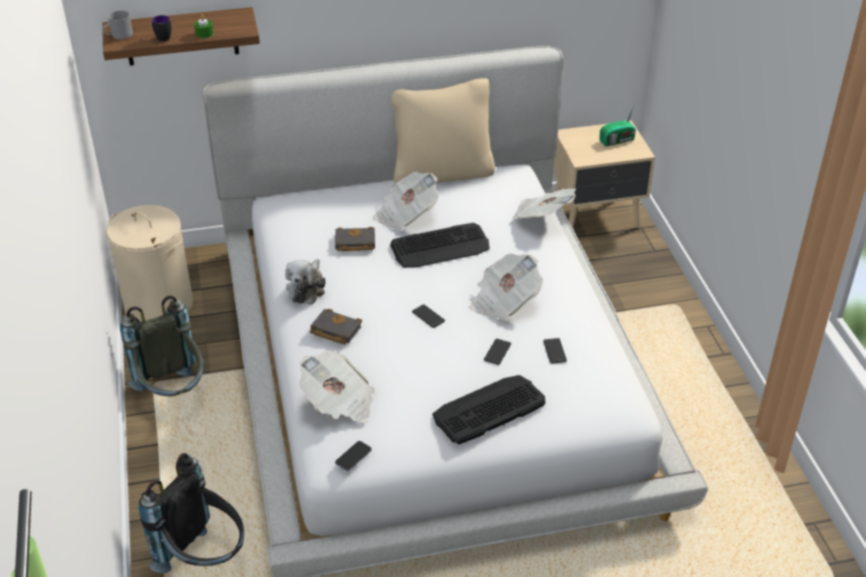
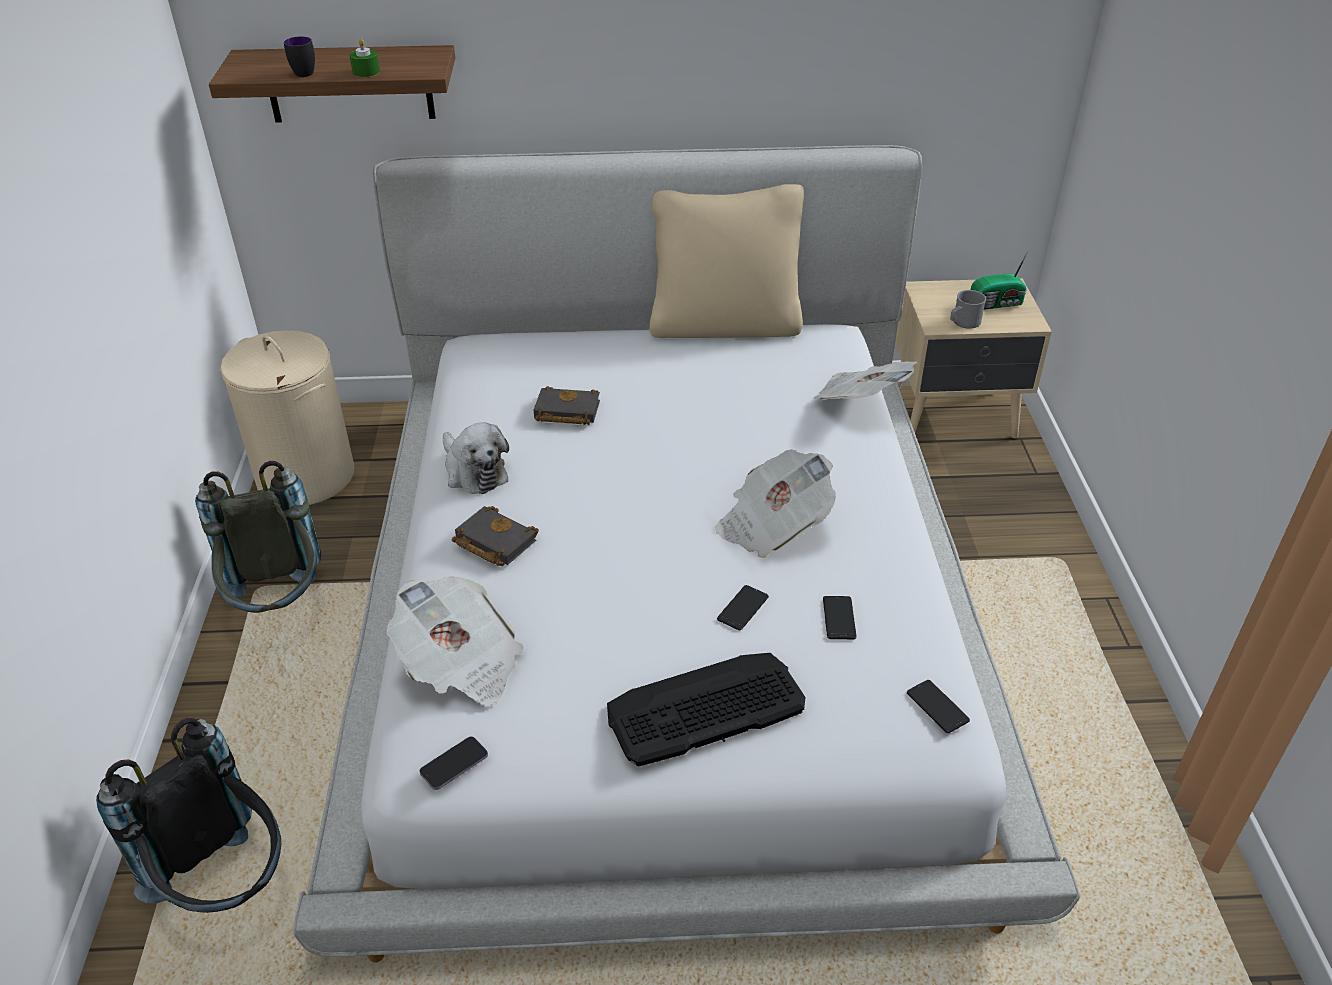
camera: 10 degrees right, 0 degrees up
grey mug [103,10,133,40] -> grey mug moved to [950,290,986,329]
plush toy [285,258,326,304] -> plush toy turned 60 degrees counterclockwise [443,422,509,494]
newspaper [373,172,439,231] -> none
keyboard [390,223,490,267] -> none
phone [412,304,445,328] -> phone moved to [907,680,970,733]

